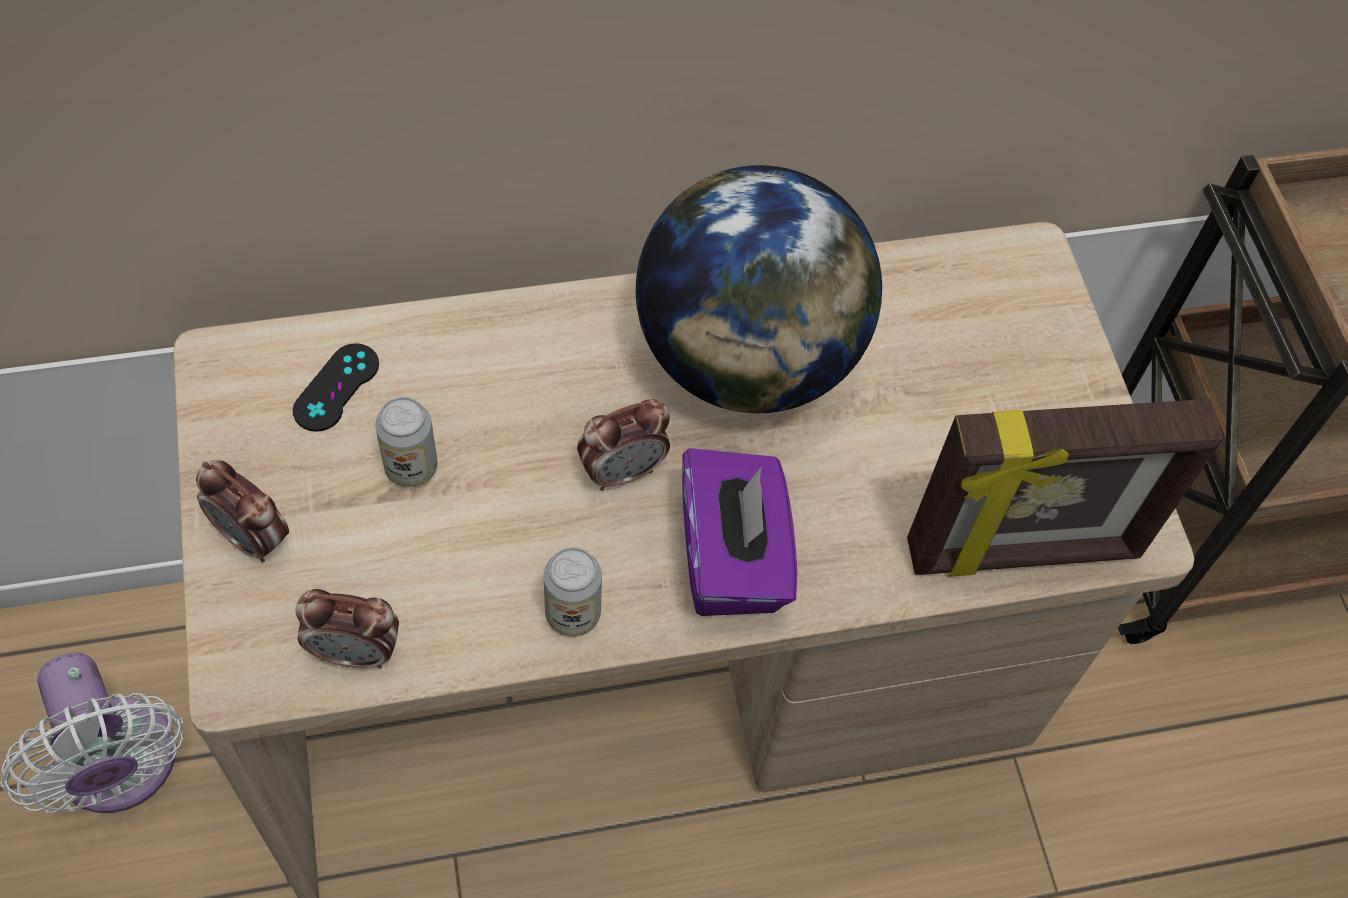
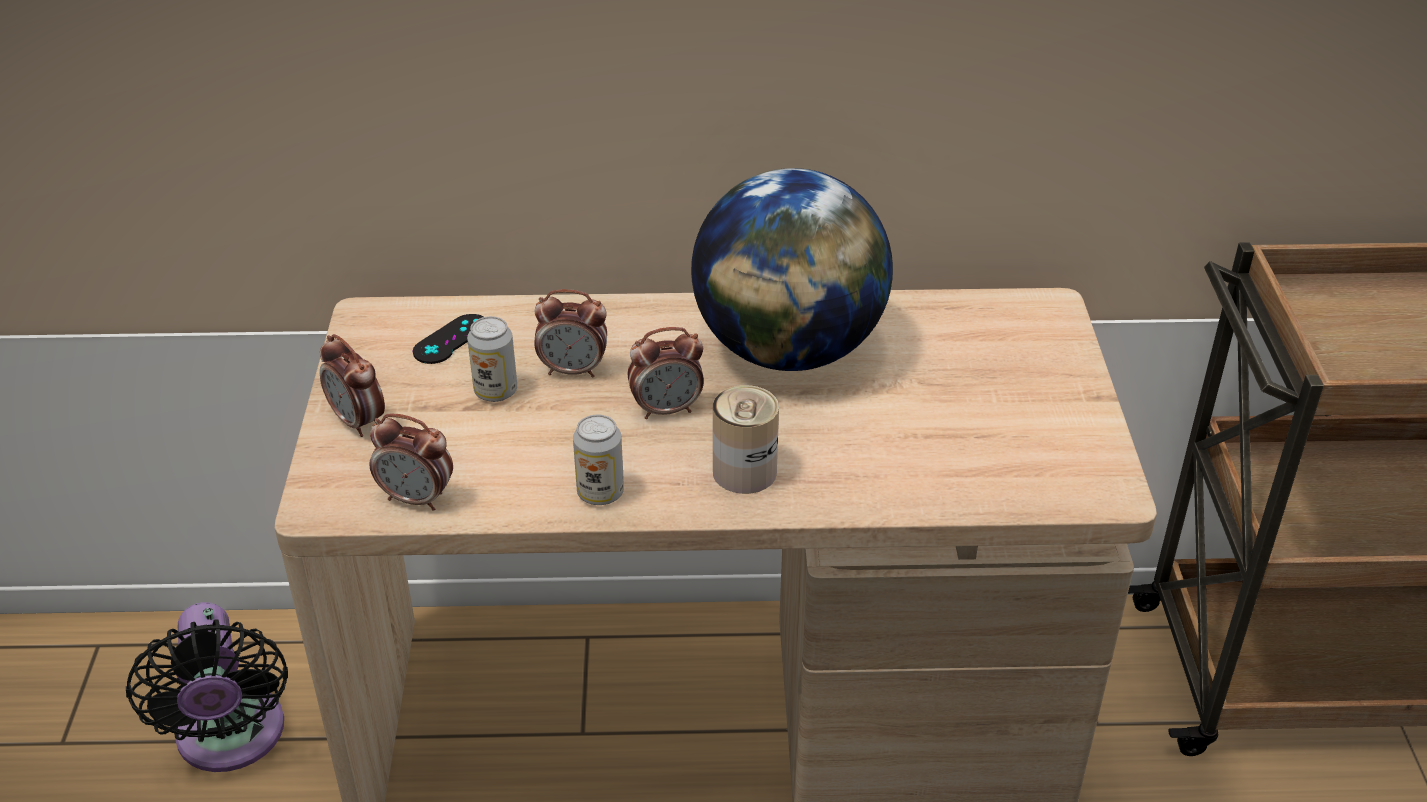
camera: 15 degrees right, 20 degrees down
white fan [1,652,184,813] -> black fan [126,602,288,772]
purple tissue box [682,448,797,616] -> can [713,385,779,494]
picture frame [907,399,1223,577] -> none
none -> alarm clock [534,289,607,378]

